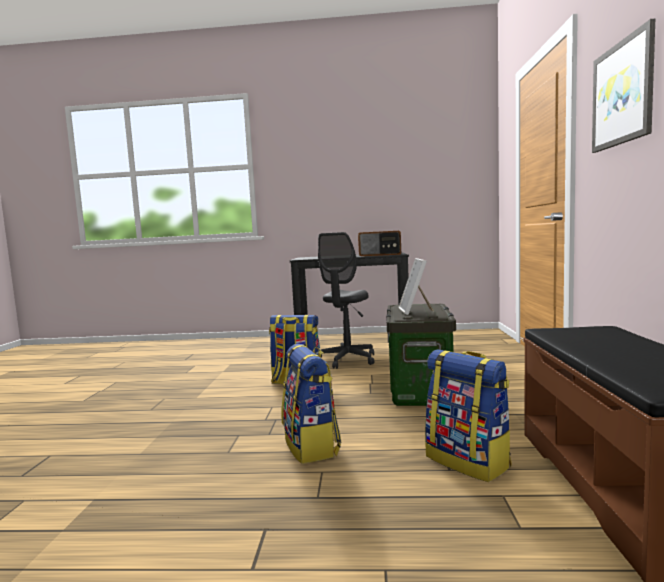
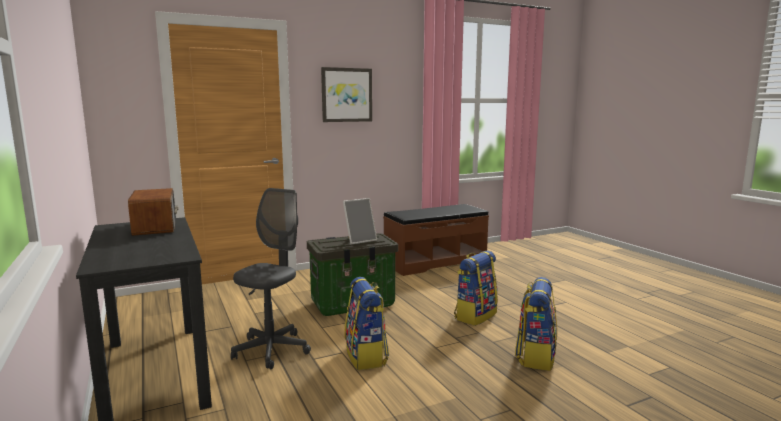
camera: 120 degrees left, 5 degrees up
grey office chair [318,232,374,369] -> grey office chair turned 60 degrees counterclockwise [231,188,311,369]
backpack [425,349,512,482] -> backpack moved to [515,277,557,371]

